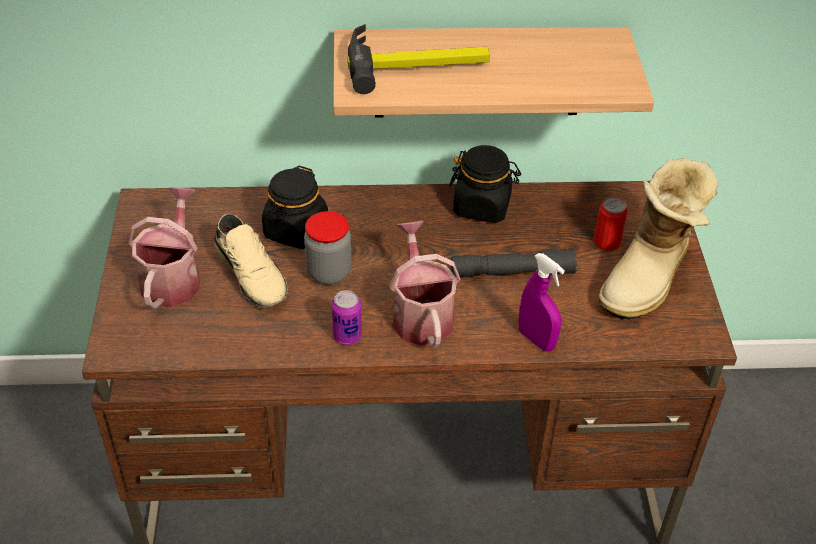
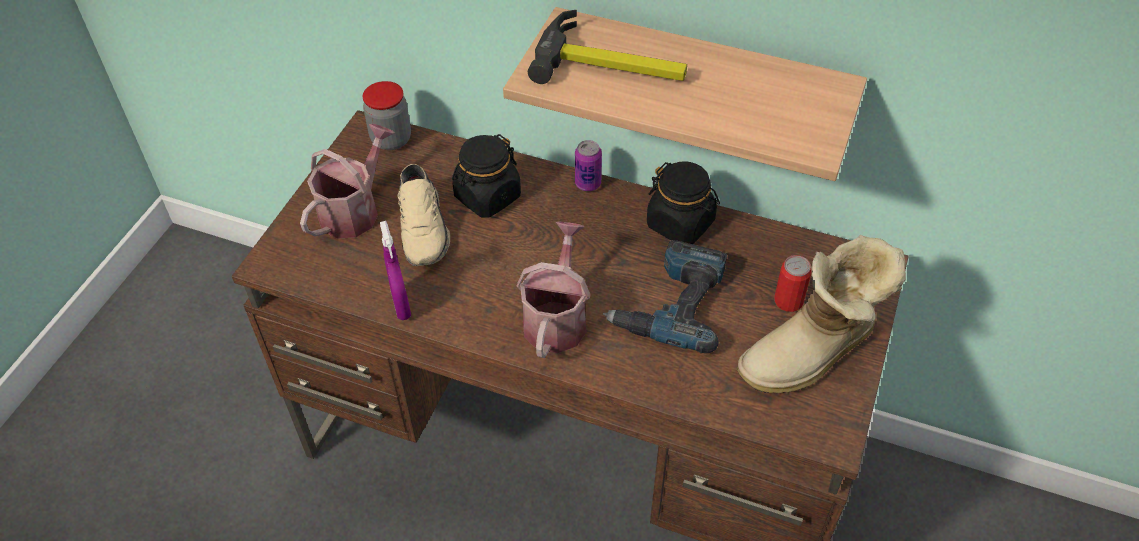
camera: 25 degrees right, 5 degrees up
jar [304,211,352,285] -> jar moved to [363,81,411,150]
can [332,290,362,345] -> can moved to [575,140,602,191]
grey flashlight [451,249,577,277] -> power drill [603,240,727,353]
purple spray bottle [518,253,565,351] -> purple spray bottle moved to [380,221,411,320]

